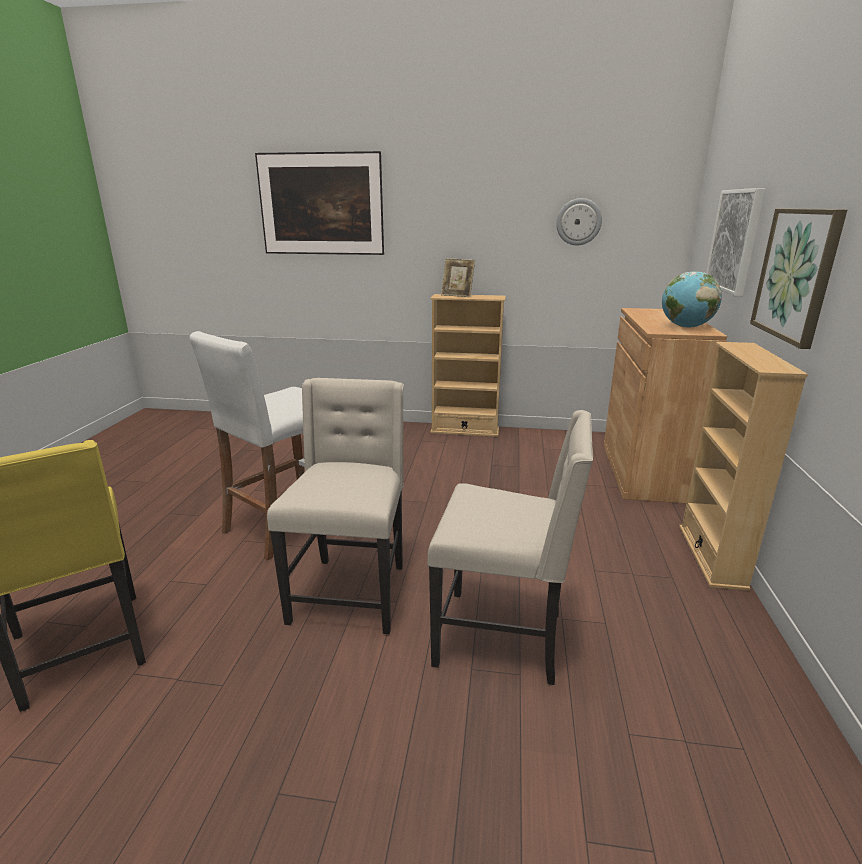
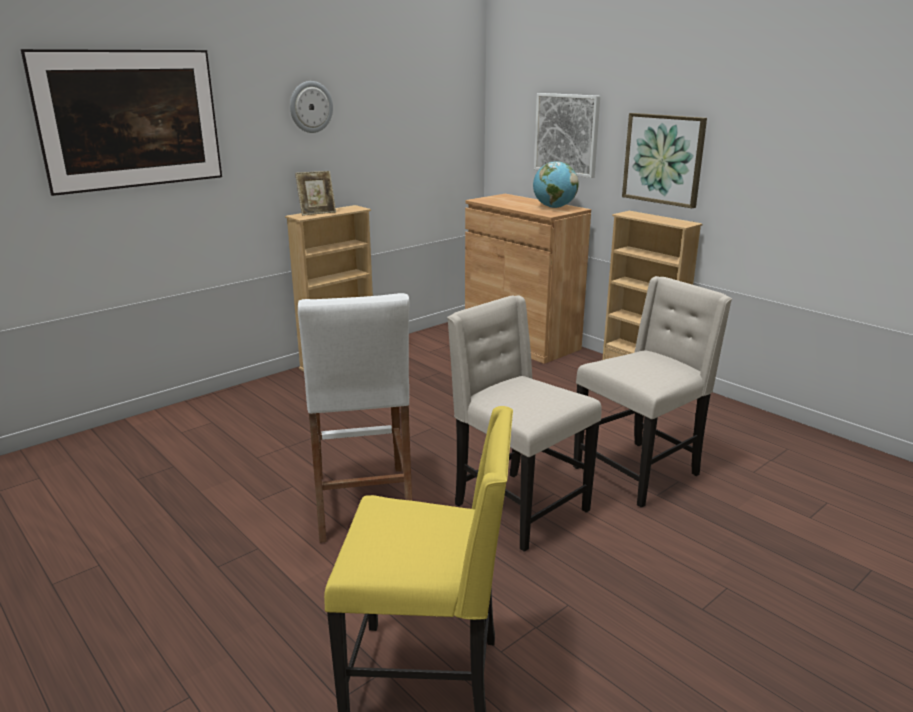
camera: 50 degrees left, 0 degrees up
wall clock [556,198,602,245] -> wall clock moved to [290,81,333,133]

